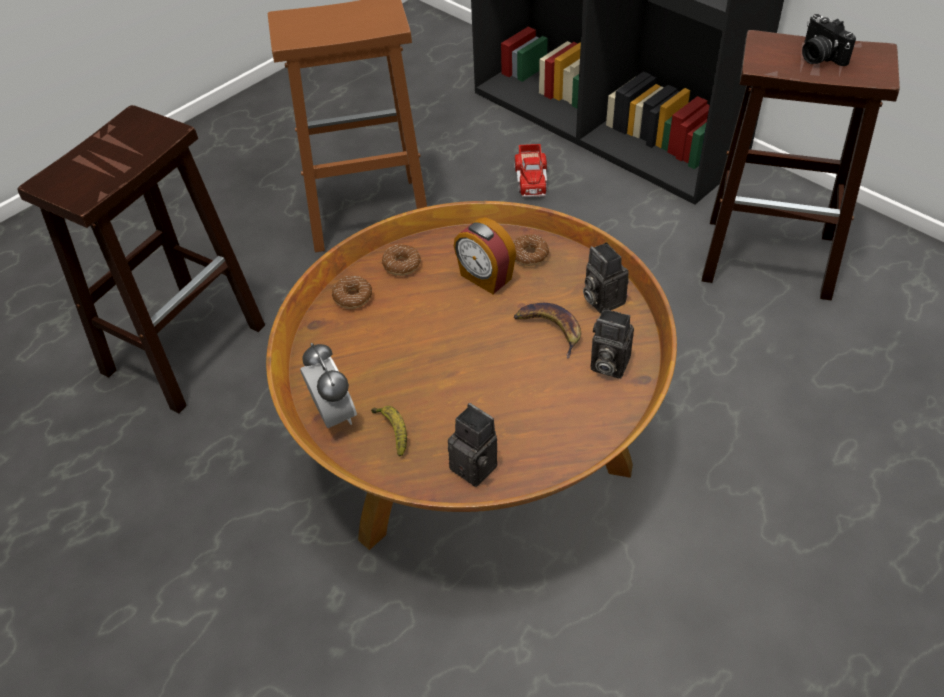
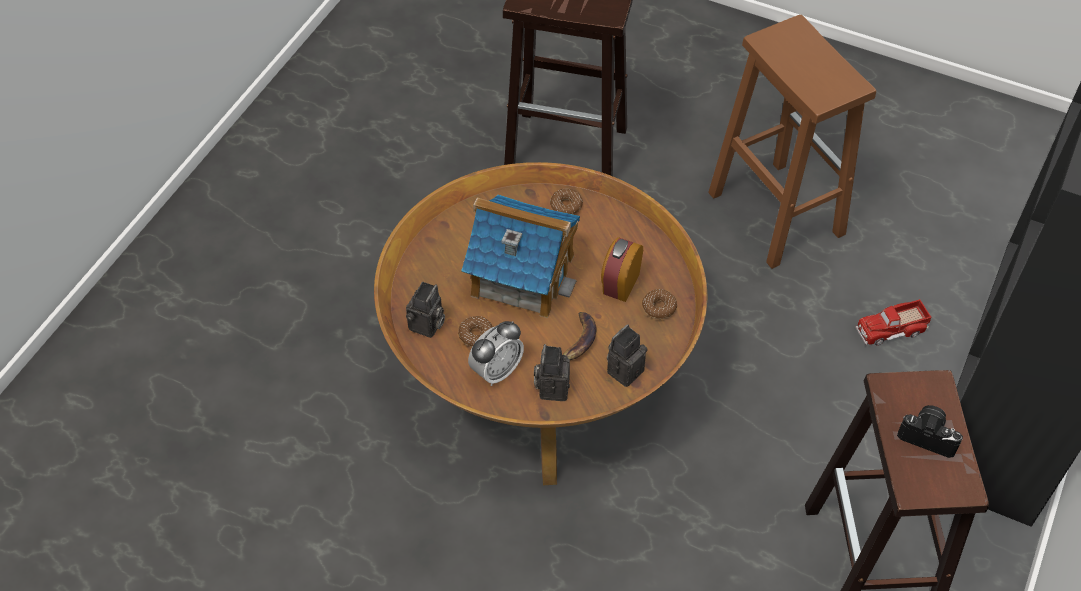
camera: 70 degrees right, 5 degrees up
alarm clock [300,343,357,428] -> alarm clock moved to [468,321,524,386]
banana [371,406,407,457] -> none
donut [382,245,421,276] -> donut moved to [458,316,492,347]
camera [802,14,856,66] -> camera turned 75 degrees clockwise [897,405,963,458]
none -> toy house [461,195,580,318]

